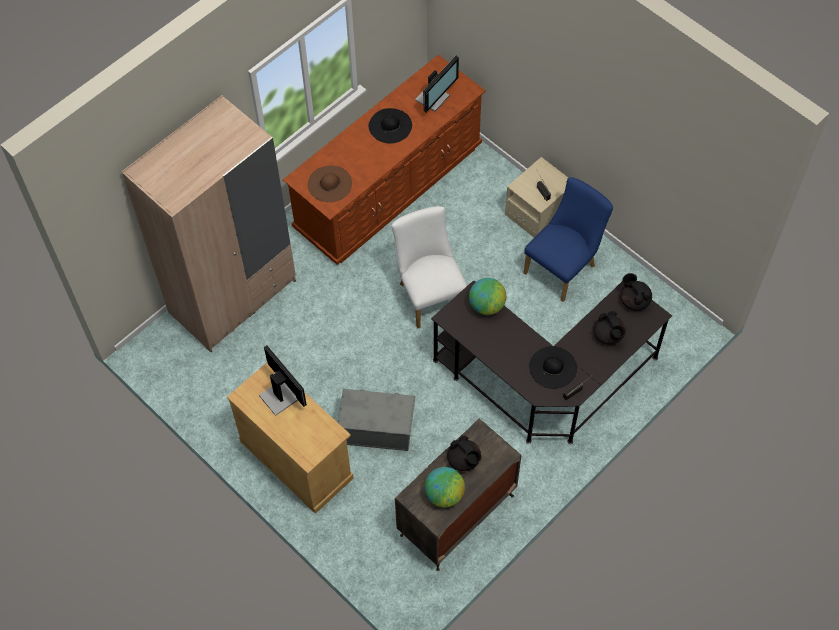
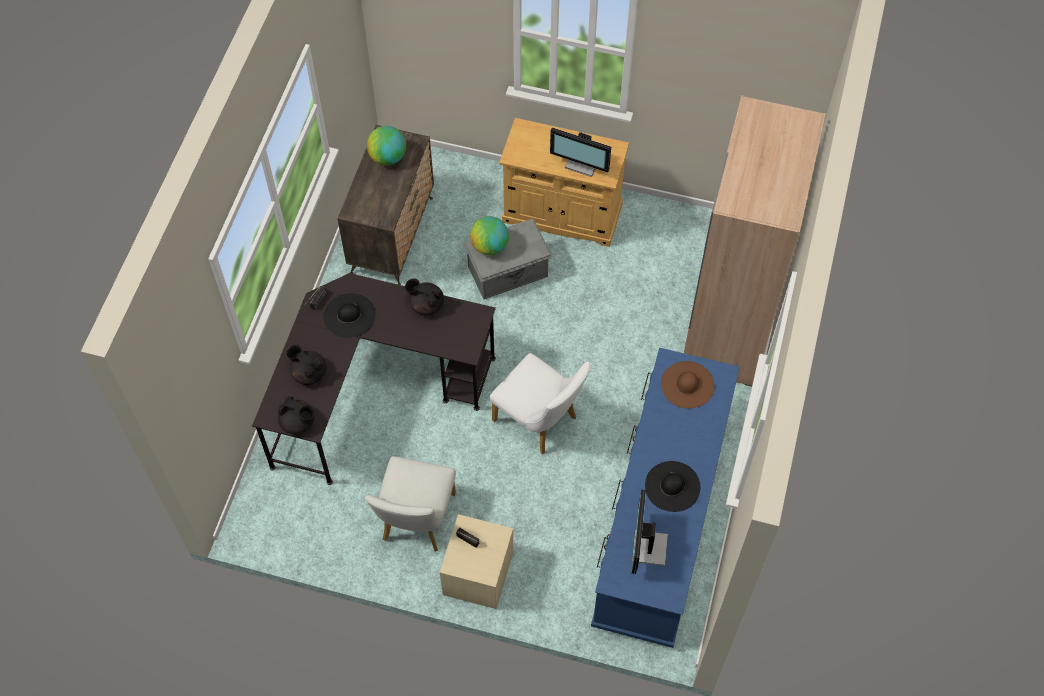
camera: 150 degrees right, 0 degrees up
brown dresser [283,55,486,265] -> blue dresser [591,348,740,648]
black teapot [447,436,481,471] -> black teapot moved to [405,278,444,316]
globe [469,278,506,315] -> globe moved to [470,216,509,255]
blue chair [523,177,613,302] -> white chair [365,456,456,552]

